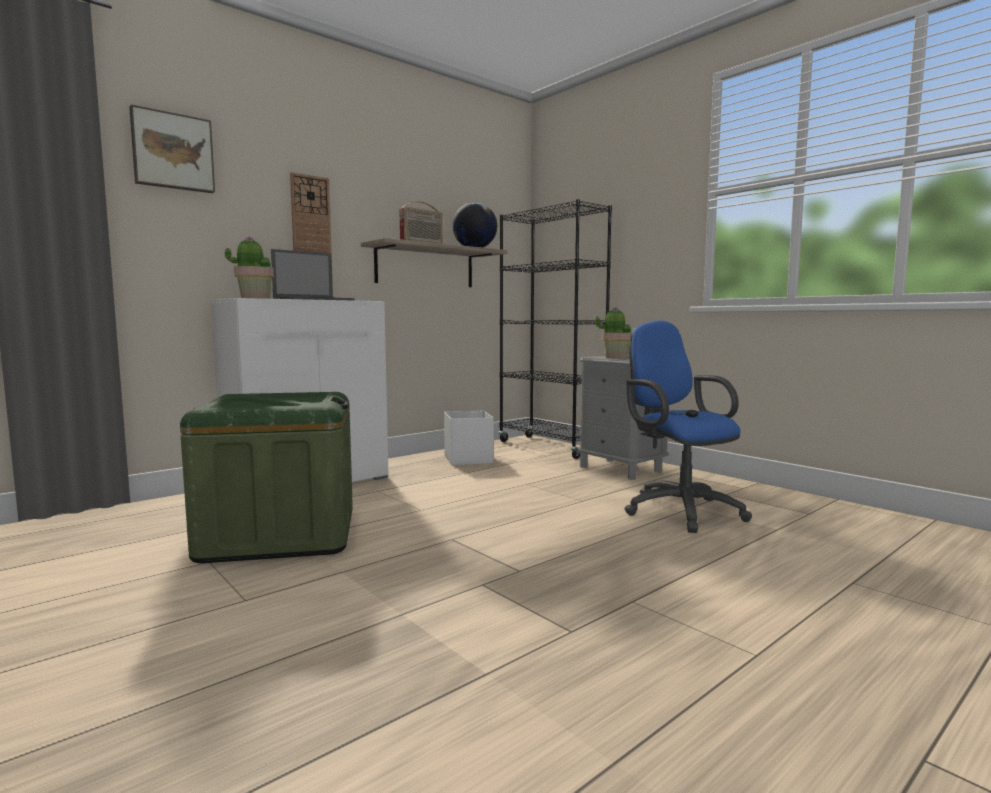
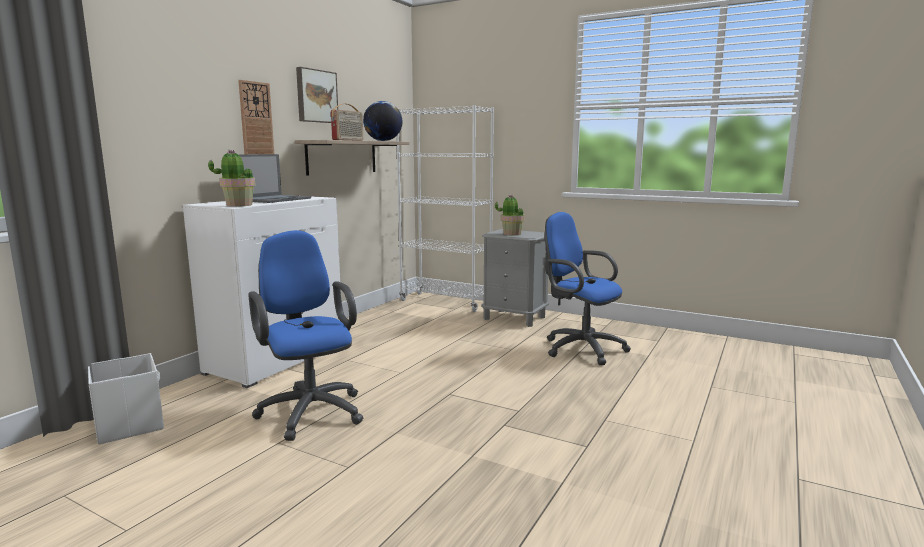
camera: 20 degrees left, 5 degrees up
picture [129,104,215,193] -> picture moved to [296,67,338,123]
green storage box [180,392,353,563] -> blue office chair [248,230,363,441]
white storage box [444,410,493,466] -> white storage box moved to [88,353,164,444]
black bookcase [499,199,612,459] -> white bookcase [396,105,494,312]

